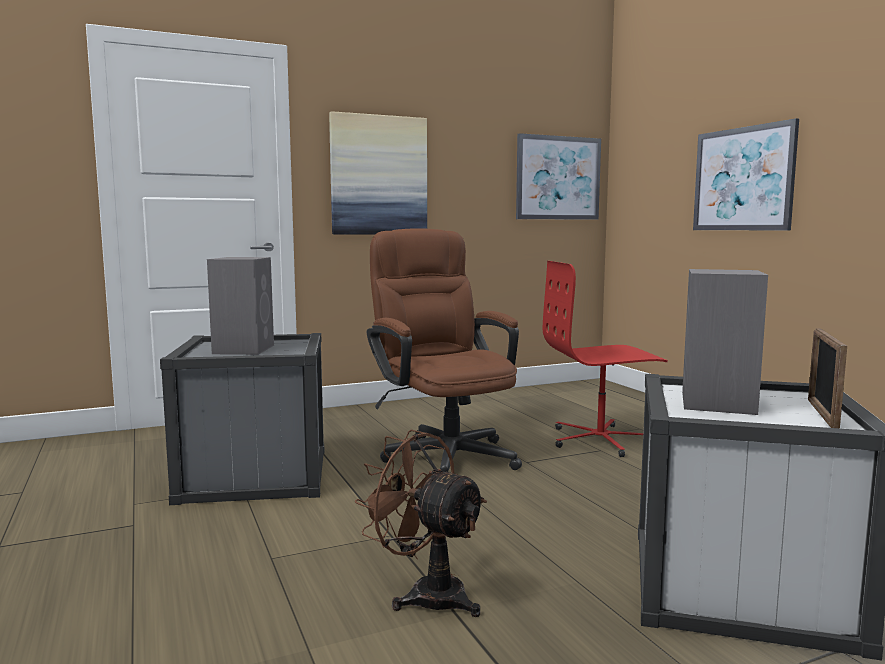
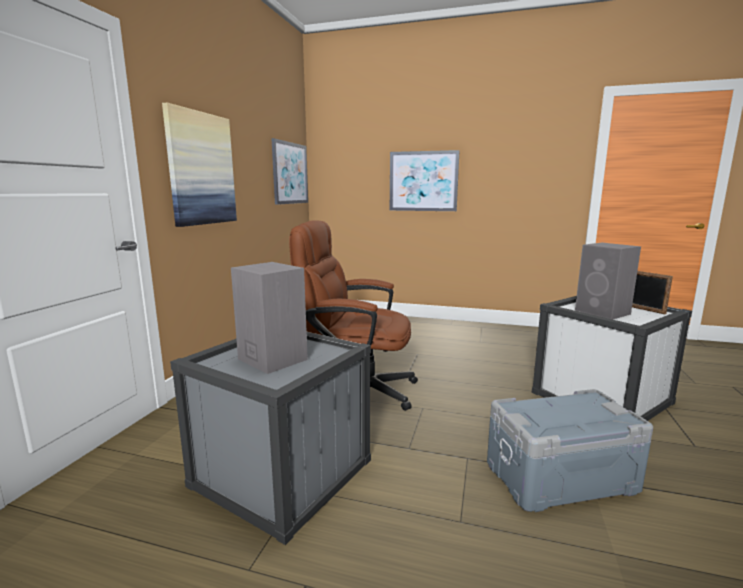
camera: 50 degrees left, 5 degrees up
brown fan [355,430,487,617] -> grey storage box [487,389,653,512]
red office chair [543,261,668,457] -> none

